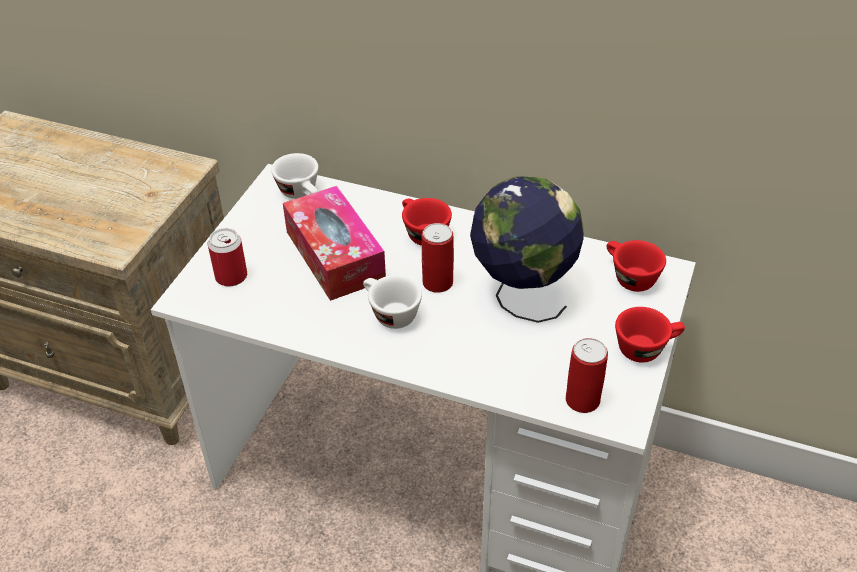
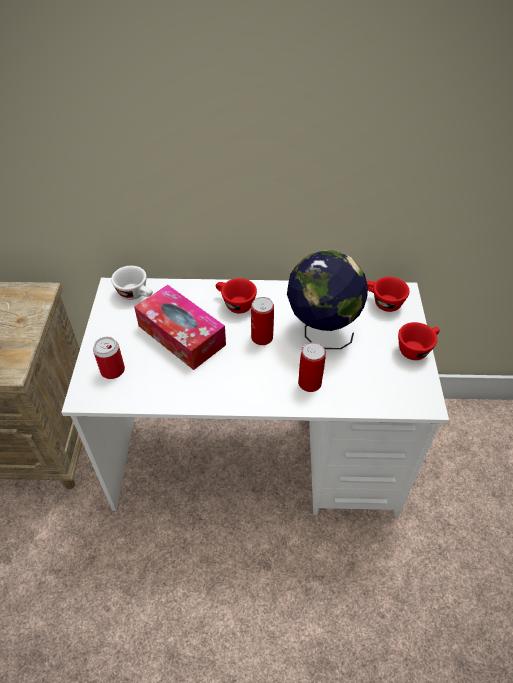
camera: 20 degrees left, 5 degrees up
white cup [363,275,422,329] -> none
can [566,338,608,413] -> can moved to [298,342,326,392]

